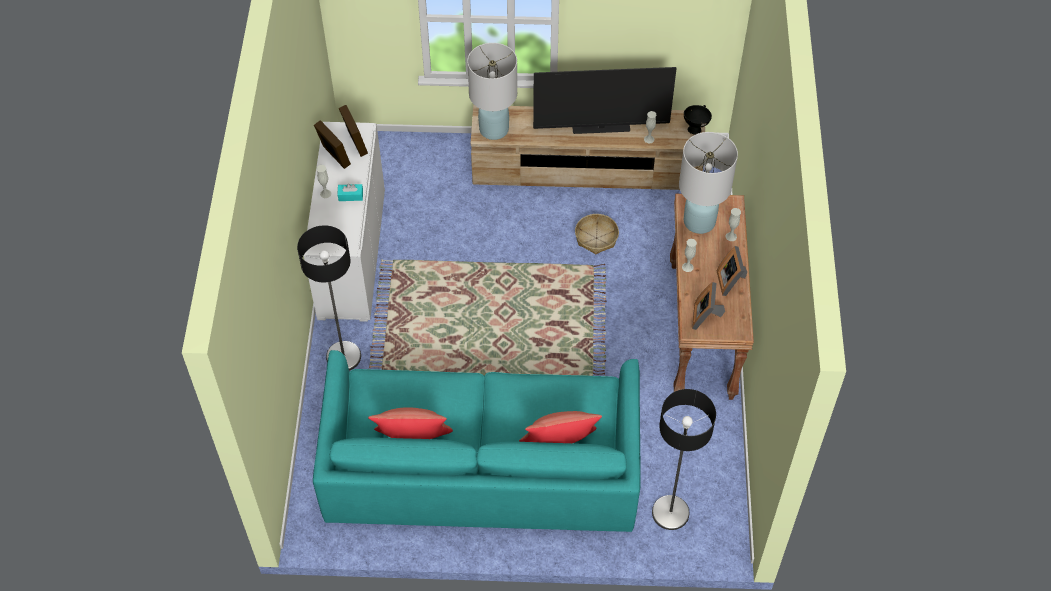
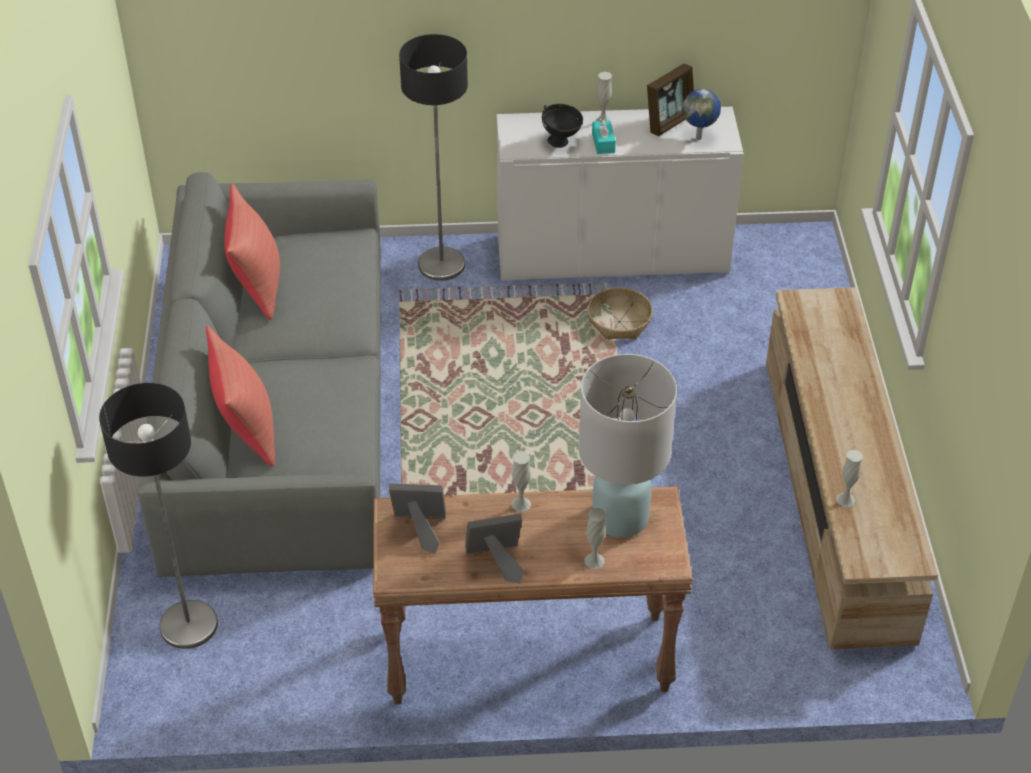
camera: 85 degrees right, 10 degrees down
turquoise sofa [313,350,641,532] -> grey sofa [138,172,381,577]
picture frame [339,105,368,157] -> globe [682,89,721,140]
white table lamp [467,43,517,140] -> none
television [533,67,677,134] -> none
basket [575,214,619,254] -> basket moved to [588,287,653,339]
black bowl [684,105,712,135] -> black bowl moved to [542,104,583,148]

